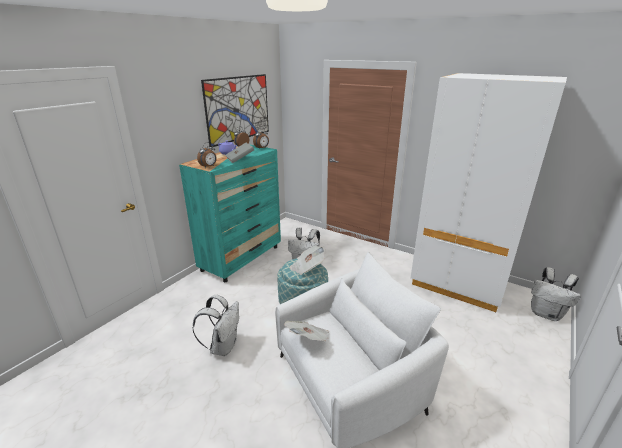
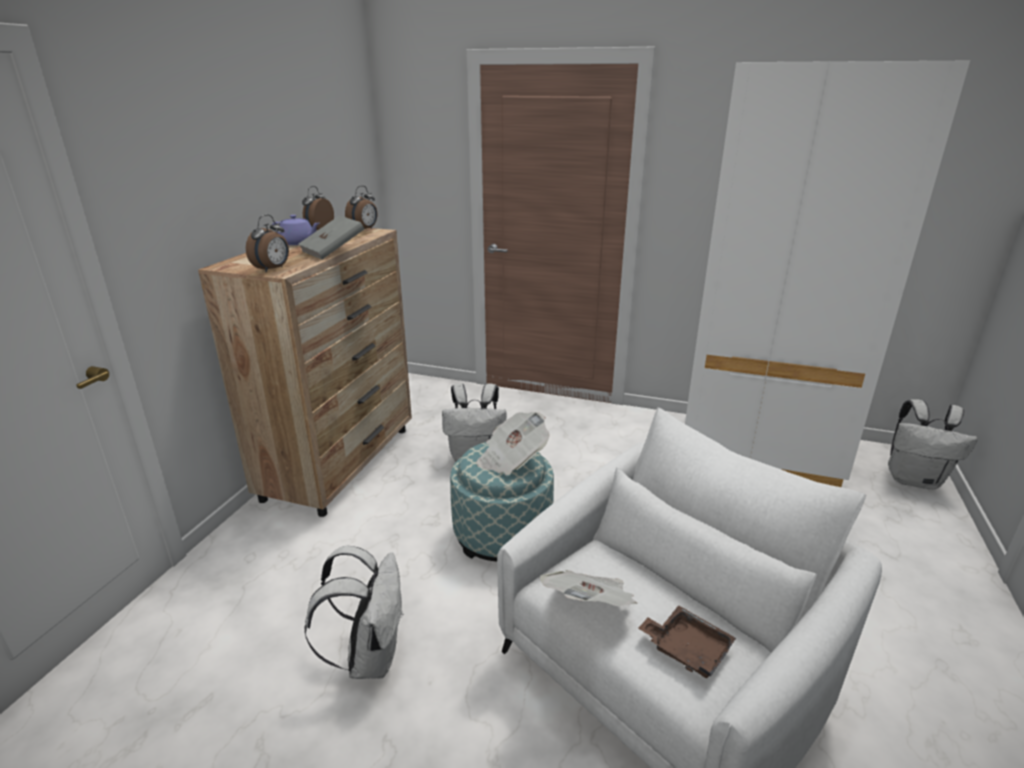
camera: 15 degrees left, 0 degrees up
turquoise dresser [179,144,281,282] -> brown dresser [198,228,412,517]
picture [201,74,269,147] -> none
none -> brown tray [638,605,736,678]

